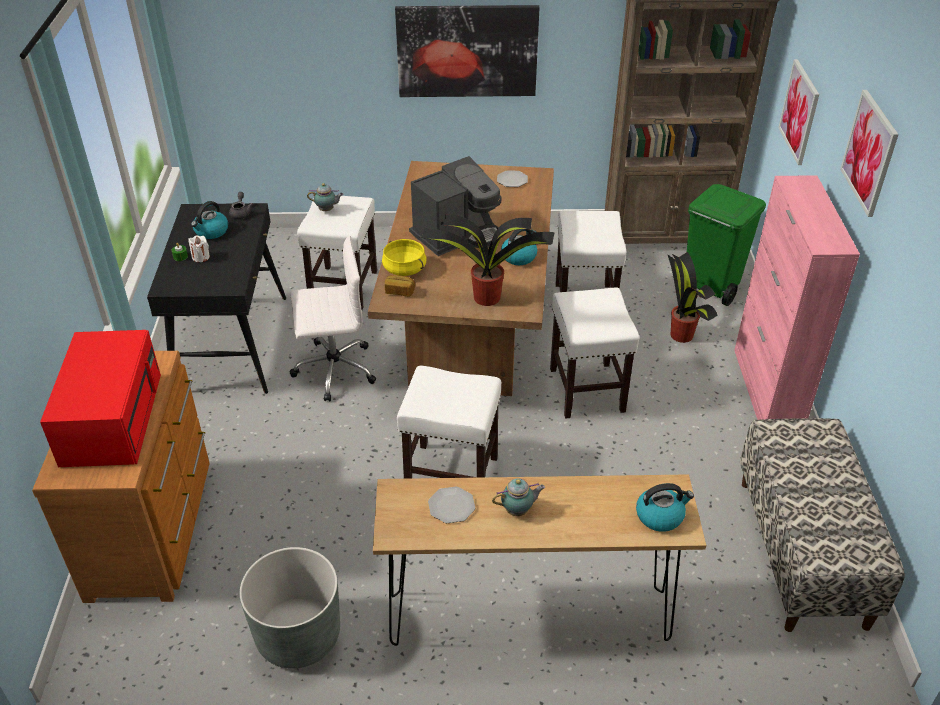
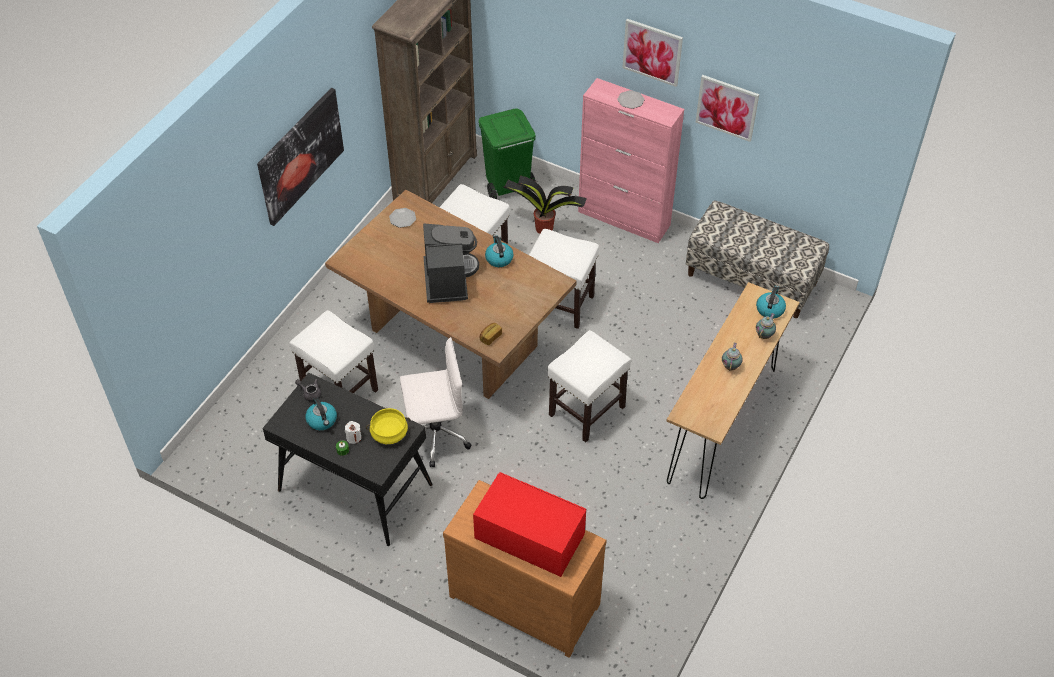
camera: 60 degrees left, 10 degrees up
grey planter [239,547,340,669] -> none
white office chair [290,236,376,402] -> white office chair turned 60 degrees clockwise [400,337,472,467]
teapot [307,183,344,211] -> teapot moved to [756,313,776,339]
yellow cooking pot [382,239,427,276] -> yellow cooking pot moved to [366,408,410,444]
potted plant [420,214,555,306] -> none
plate [428,487,475,523] -> plate moved to [617,90,645,109]
picture [778,59,819,165] -> picture moved to [696,75,759,142]

